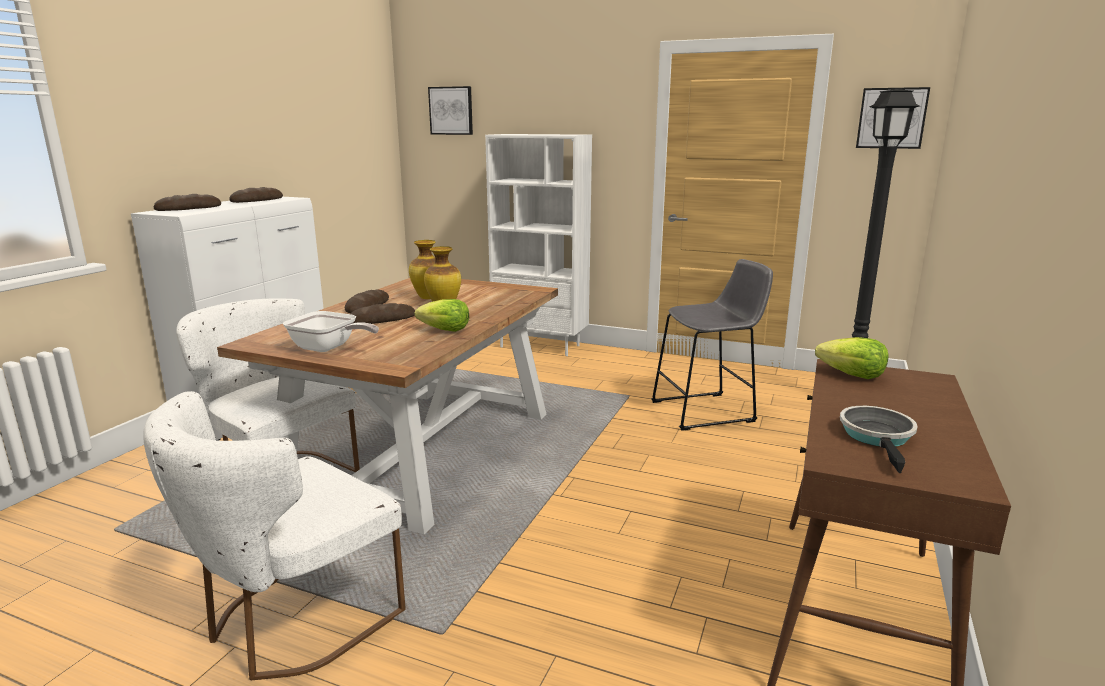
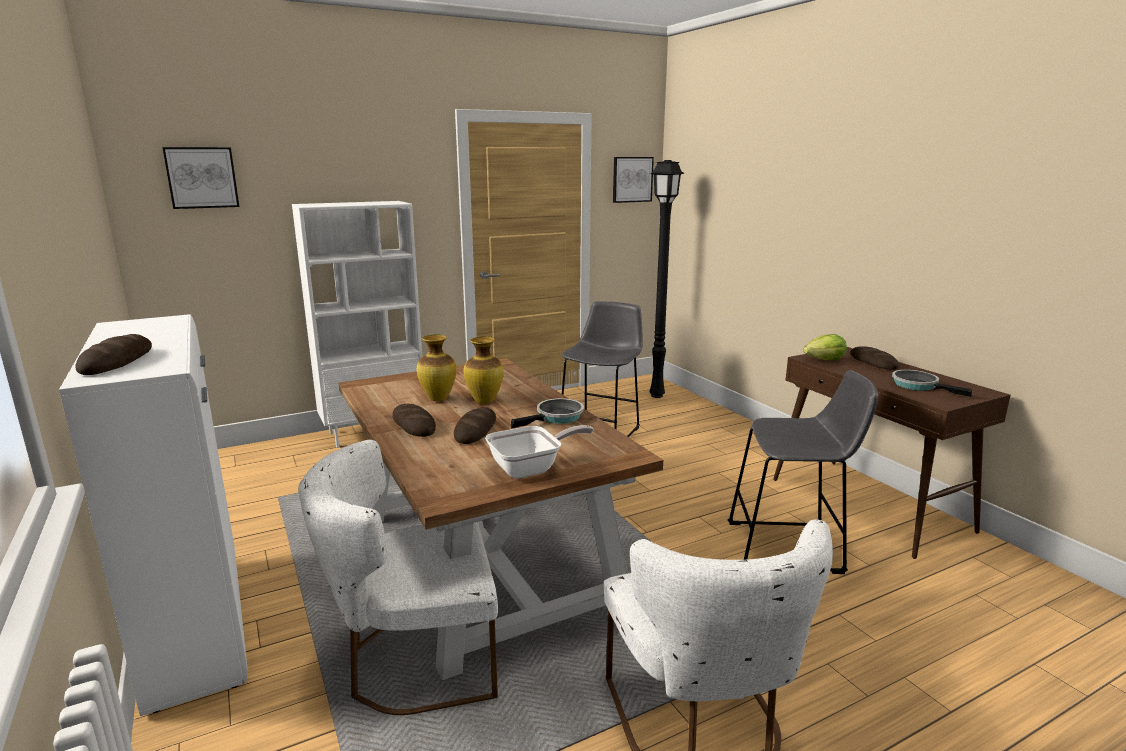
camera: 50 degrees left, 0 degrees up
bread [229,187,283,203] -> bread moved to [850,346,899,370]
lettuce [415,299,469,332] -> frying pan [511,398,584,428]
none -> grey stool [728,370,879,574]

